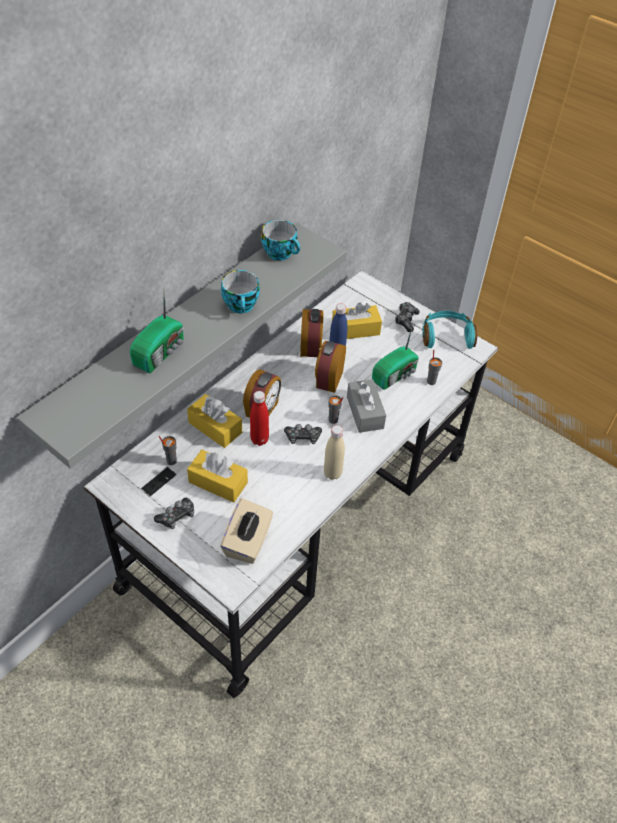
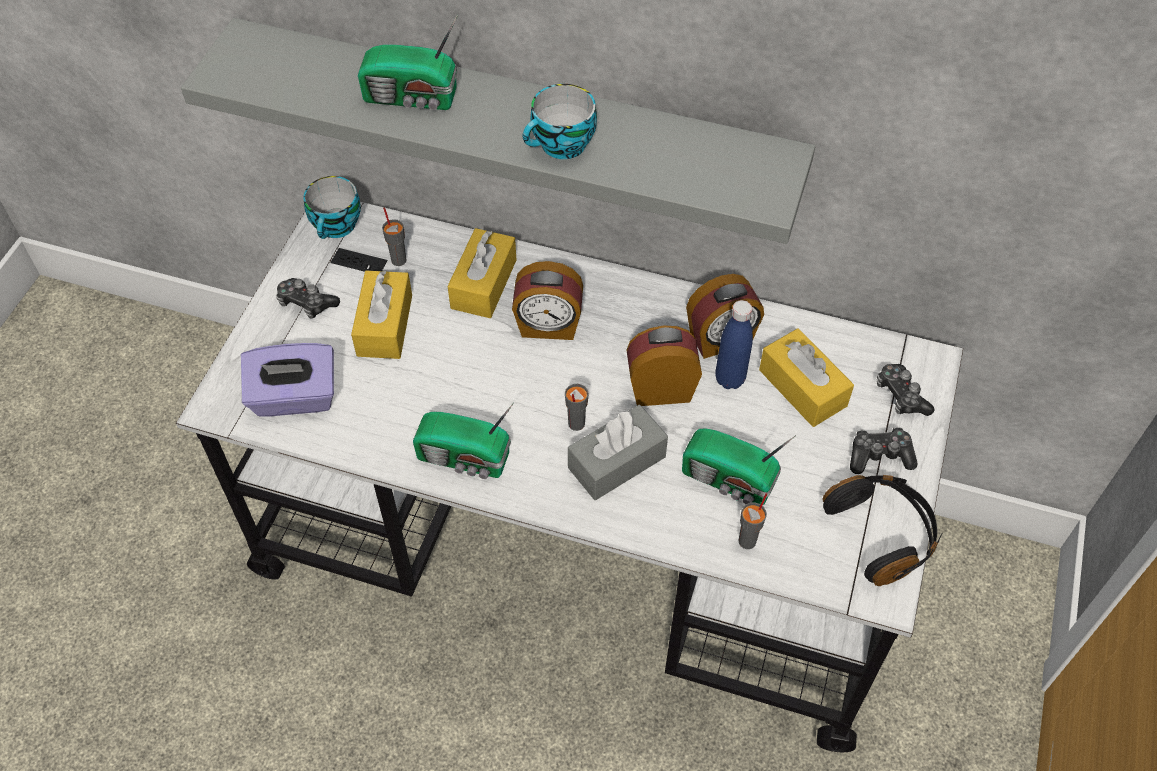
camera: 70 degrees right, 5 degrees up
beige tissue box [220,498,273,564] -> purple tissue box [241,343,334,417]
red bottle [250,391,269,446] -> none
cup [261,220,300,261] -> cup moved to [303,176,361,239]
game controller [284,424,322,444] -> game controller moved to [877,364,935,416]
beige bottle [324,425,345,480] -> radio [413,403,514,479]
turquoise headphones [422,311,477,349] -> black headphones [822,475,942,586]

